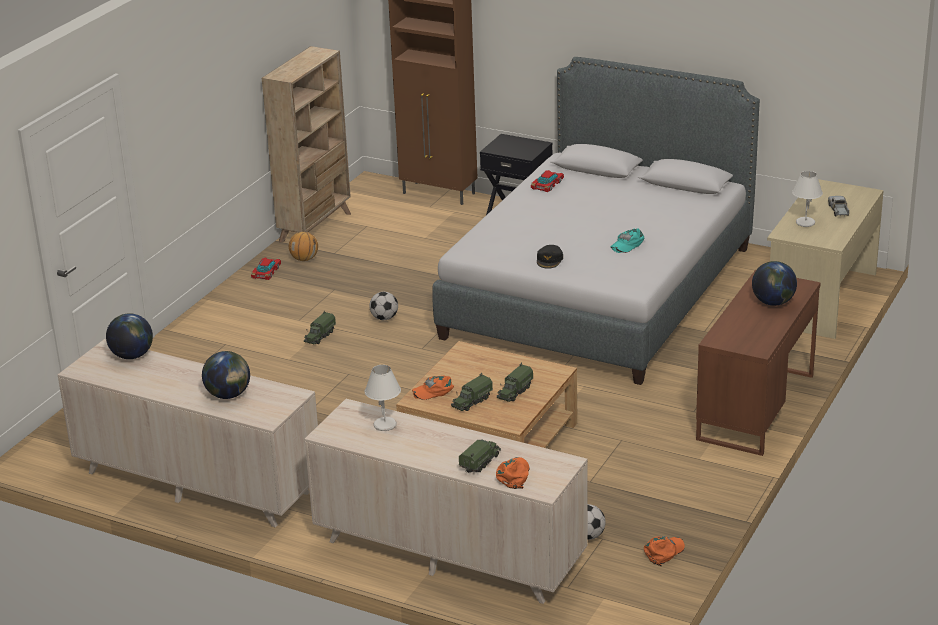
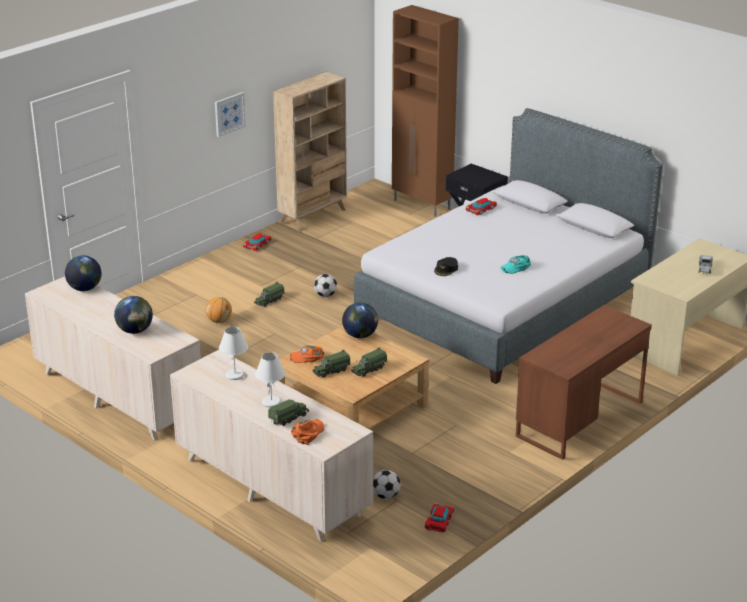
camera: 15 degrees right, 0 degrees up
basketball [289,232,318,261] -> basketball moved to [206,297,232,323]
orange cap [644,536,685,566] -> toy car [425,503,454,533]
globe [752,261,797,306] -> globe moved to [342,302,378,338]
white table lamp [792,171,823,227] -> white table lamp moved to [255,352,286,407]
none -> picture [215,92,246,137]

